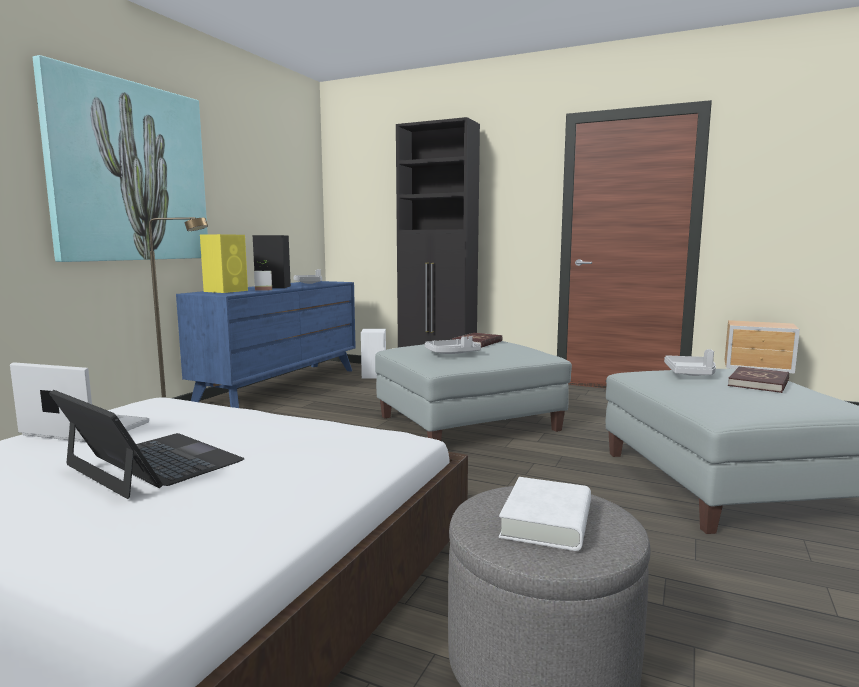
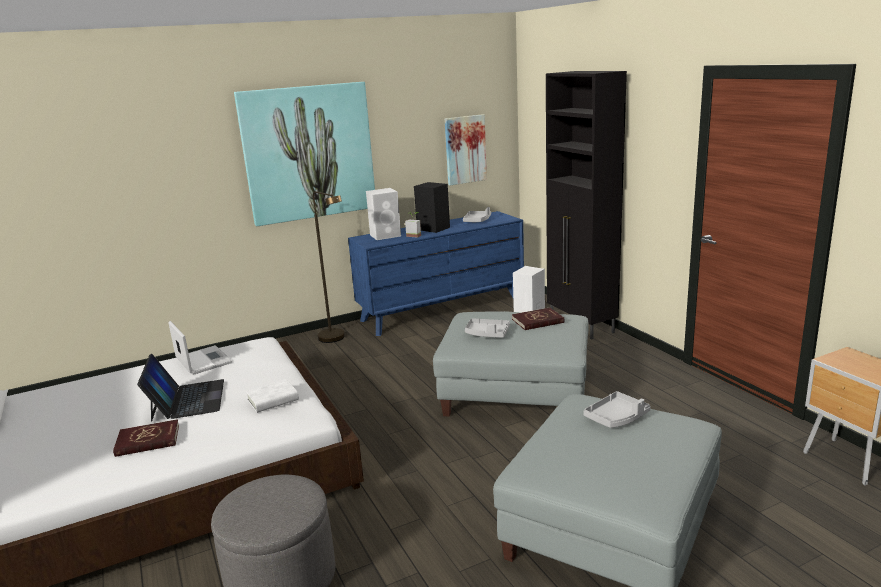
camera: 40 degrees right, 10 degrees up
yellow speaker [200,234,248,293] -> white speaker [366,188,401,240]
white book [499,477,591,551] -> white book moved to [246,379,299,413]
red book [728,367,789,393] -> red book moved to [113,419,179,457]
none -> picture [445,114,487,185]

